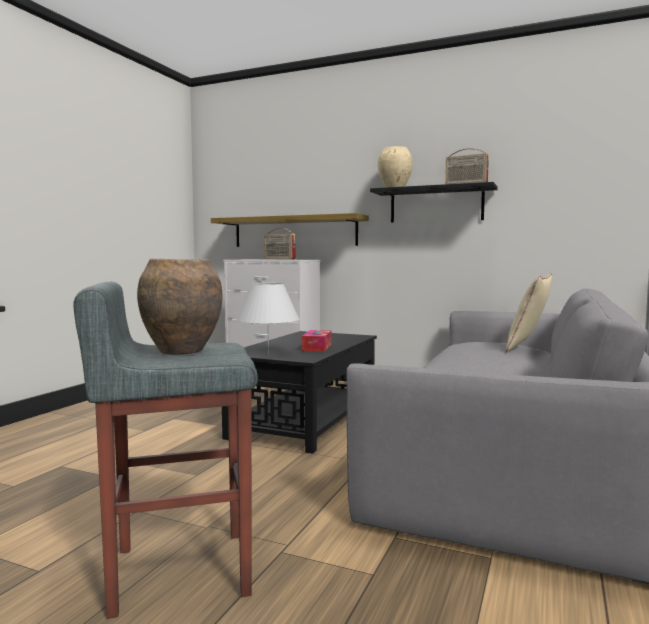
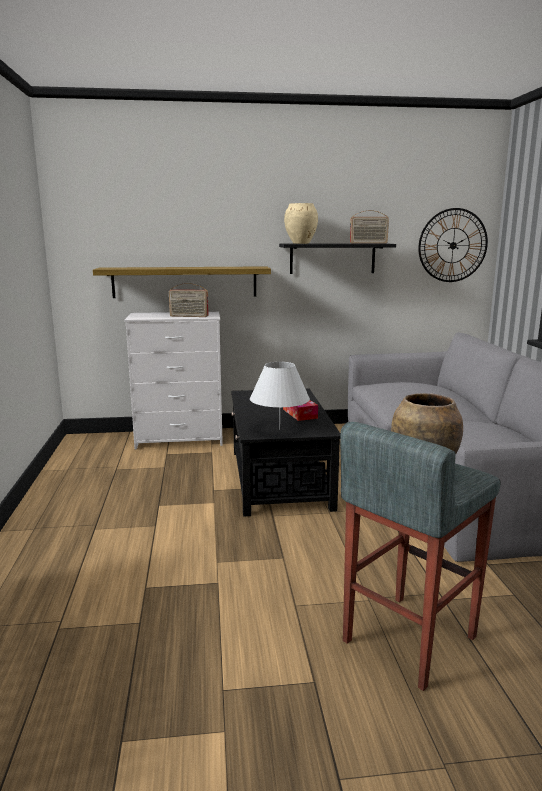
camera: 30 degrees left, 10 degrees up
beige pillow [506,273,552,352] -> none
none -> wall clock [418,208,488,282]

